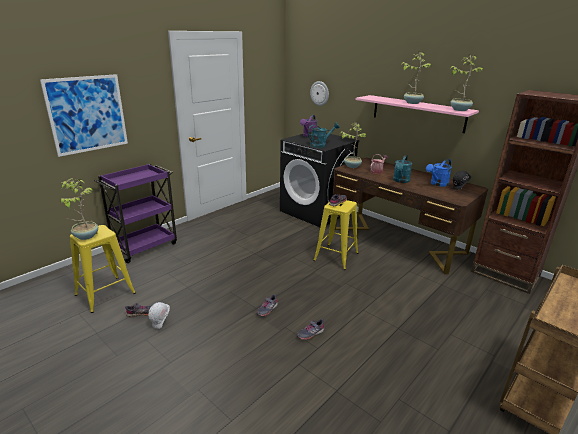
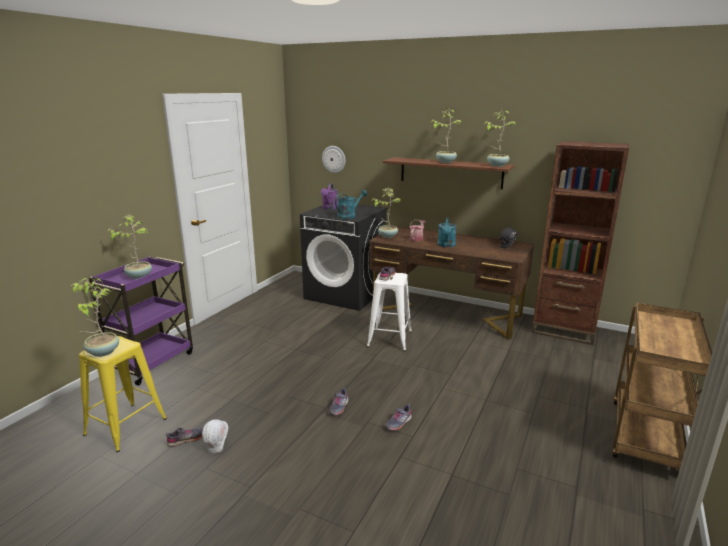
camera: 15 degrees left, 5 degrees down
picture [40,74,128,157] -> none
yellow stool [313,200,358,270] -> white stool [367,272,412,351]
pink shelf [355,95,479,133] -> brown shelf [383,157,515,189]
blue watering can [426,159,452,187] -> none
none -> potted plant [107,215,152,279]

